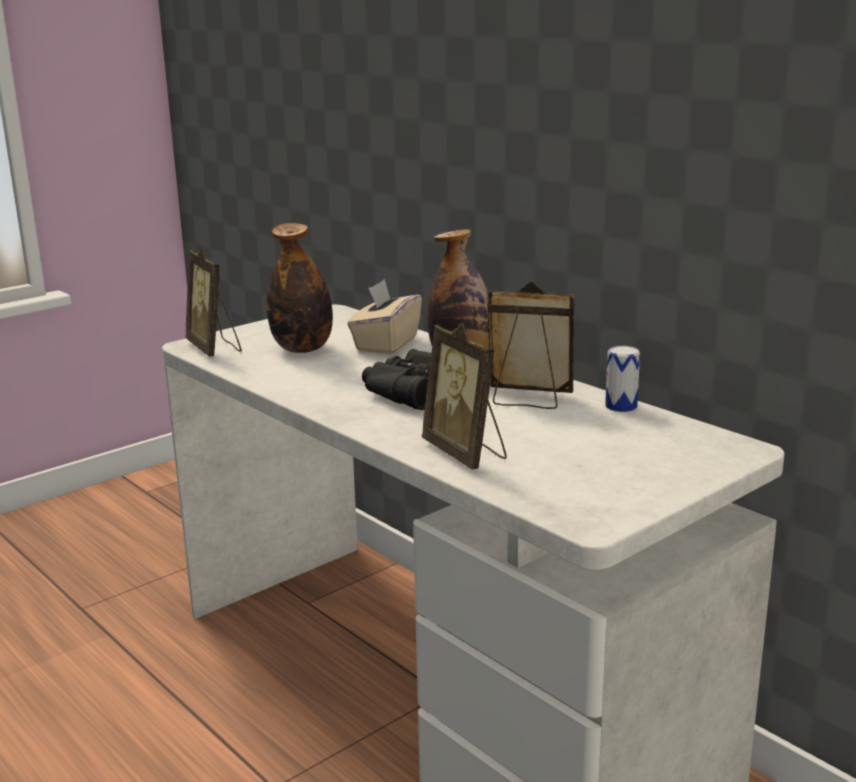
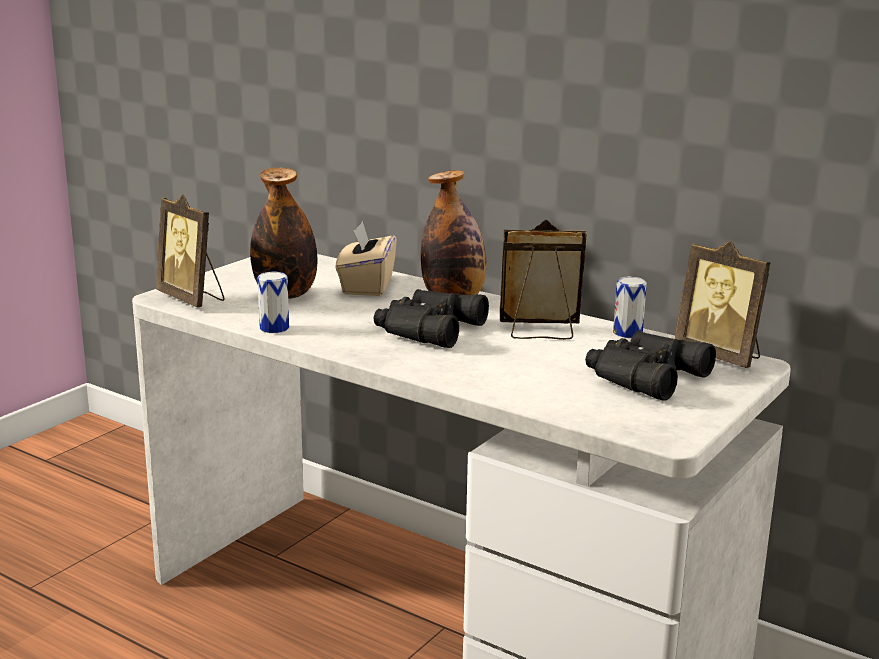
camera: 15 degrees left, 0 degrees up
picture frame [422,323,507,469] -> picture frame moved to [675,240,771,368]
none -> can [258,272,289,333]
none -> black binoculars [585,331,716,401]

